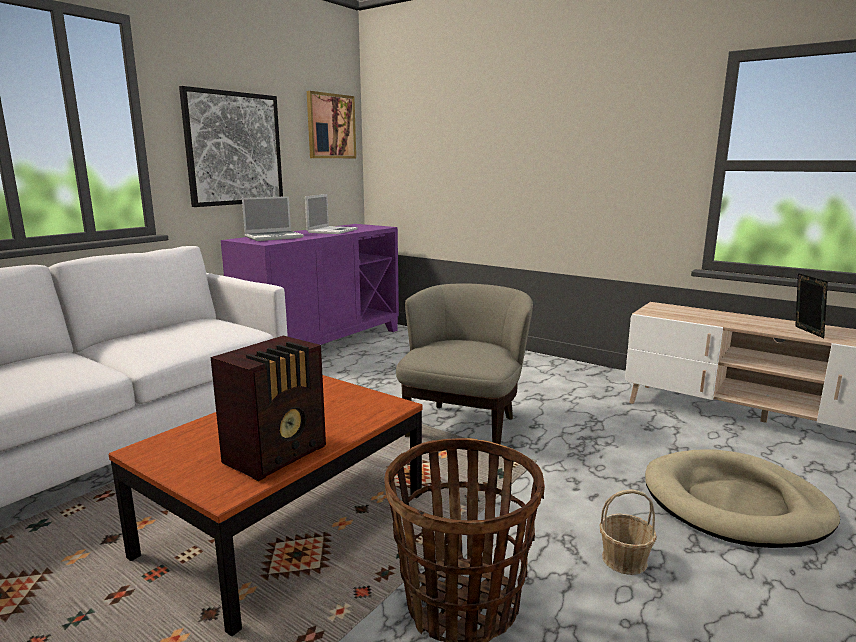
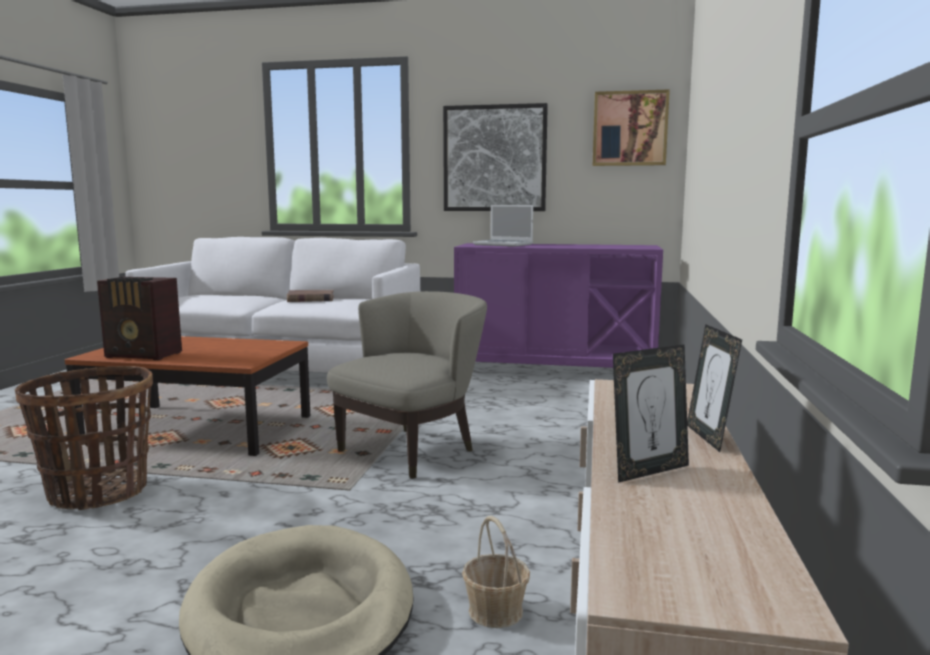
camera: 65 degrees right, 5 degrees down
laptop [305,194,358,234] -> none
beige armchair [396,283,533,445] -> beige armchair turned 45 degrees counterclockwise [327,291,487,479]
basket [599,489,657,575] -> basket moved to [462,516,530,628]
none -> brown book [287,289,334,302]
none -> picture frame [687,324,742,452]

